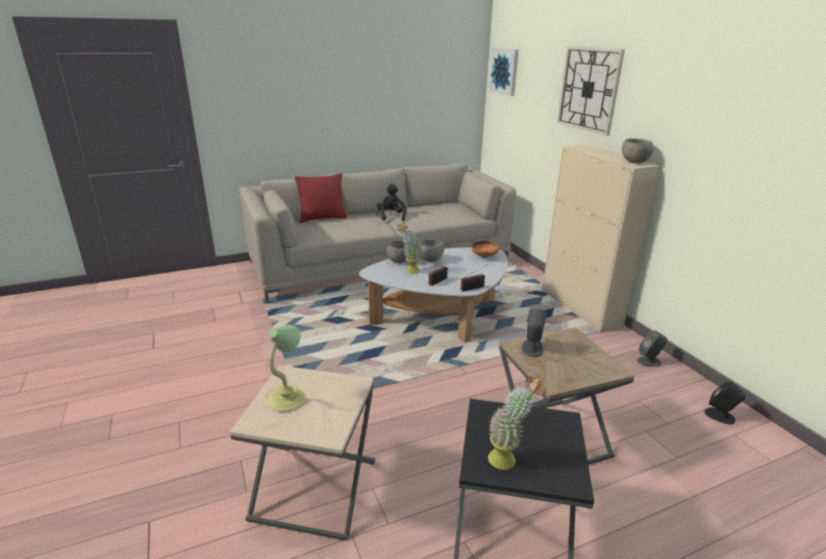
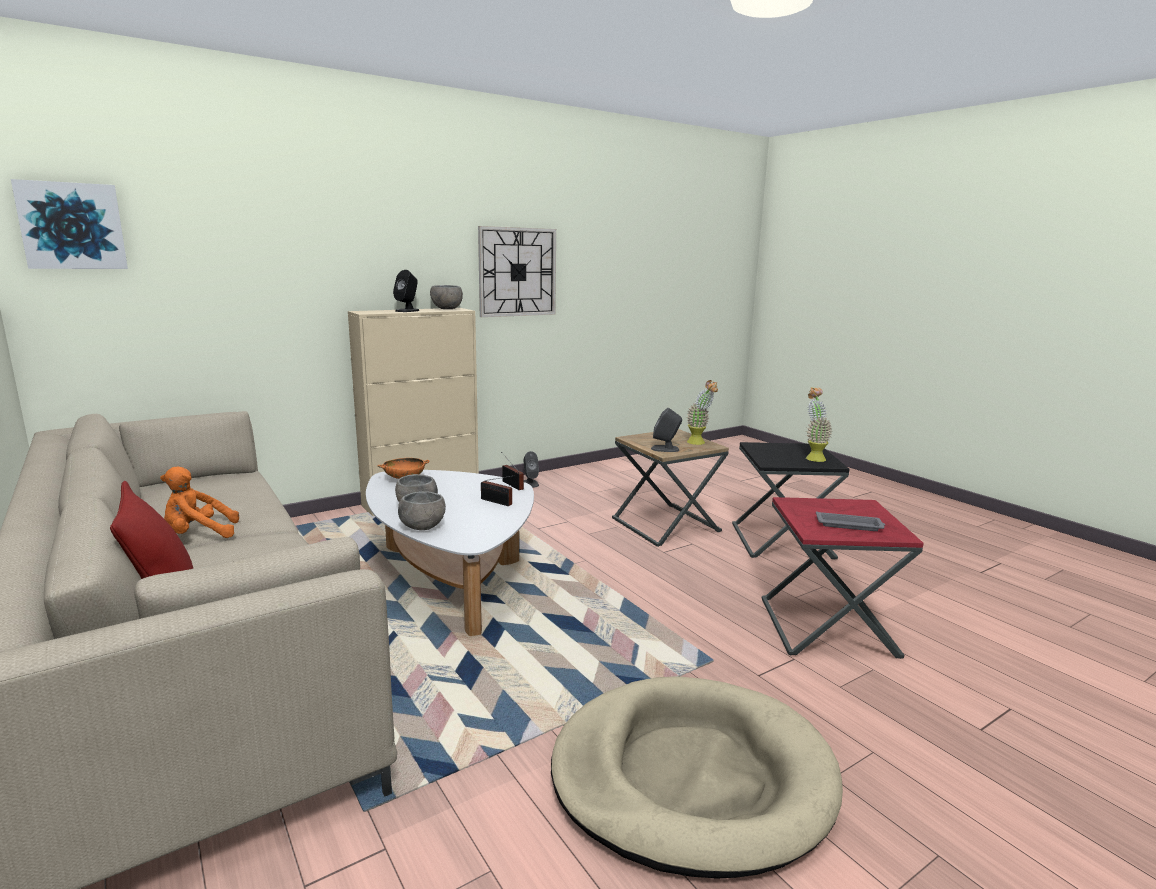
camera: 100 degrees left, 10 degrees down
beige side table [230,365,375,541] -> red side table [762,497,924,659]
table lamp [268,325,305,411] -> grey tray [816,511,885,531]
black plush toy [377,184,406,221] -> orange plush toy [160,467,239,538]
potted plant [397,222,422,274] -> potted plant moved to [687,380,718,445]
wall clock [557,46,625,136] -> wall clock moved to [478,226,556,317]
black speaker [704,381,745,424] -> black speaker moved to [393,270,419,312]
none -> beige dog bed [551,676,843,879]

